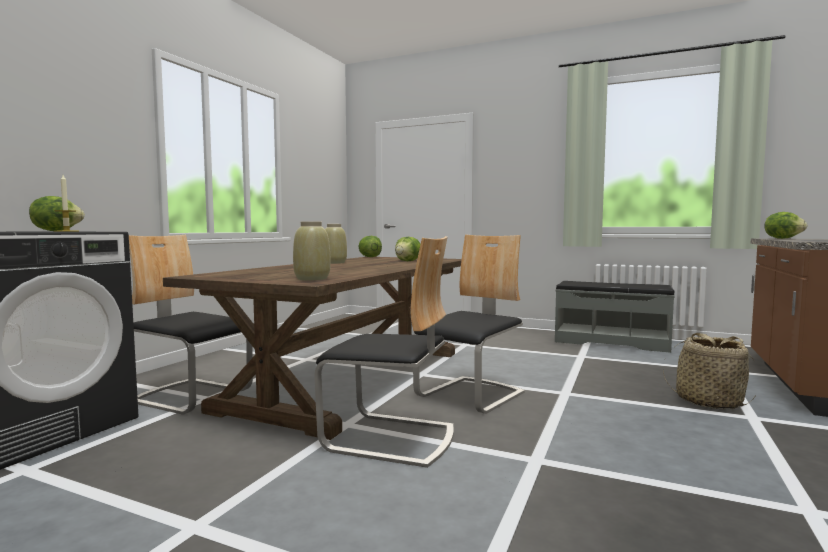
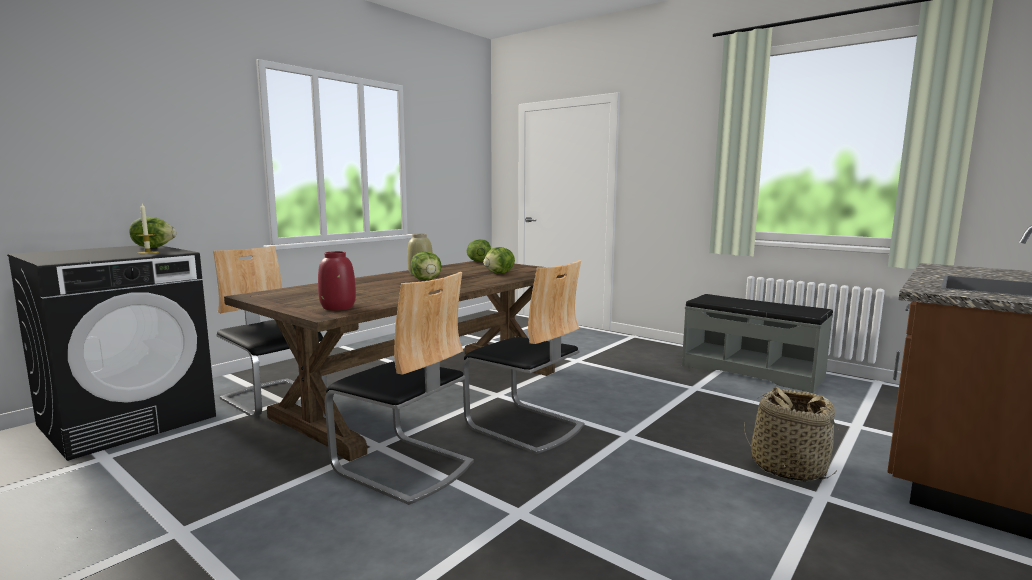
camera: 15 degrees right, 5 degrees up
beige vase [293,221,331,280] -> red vase [318,251,356,310]
chair [413,234,525,414] -> chair turned 75 degrees clockwise [462,260,585,454]
lettuce [765,212,808,239] -> lettuce moved to [411,252,442,280]

